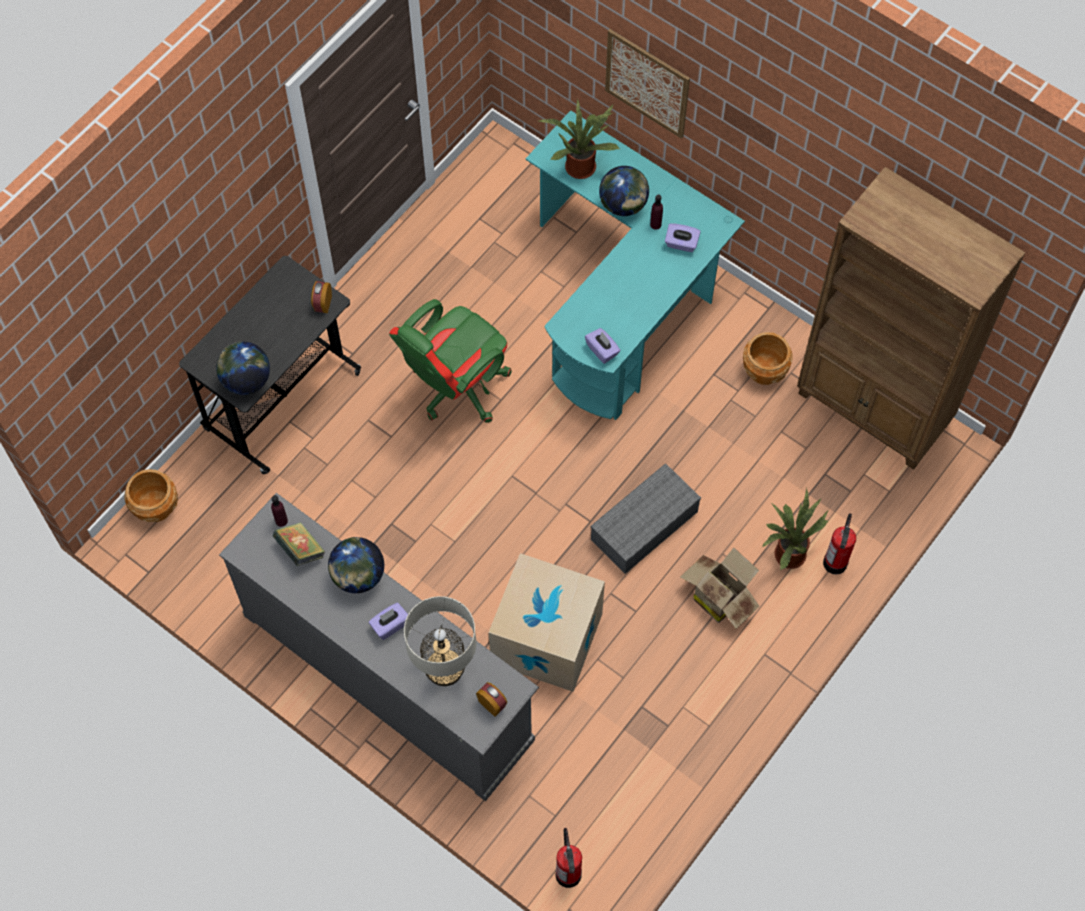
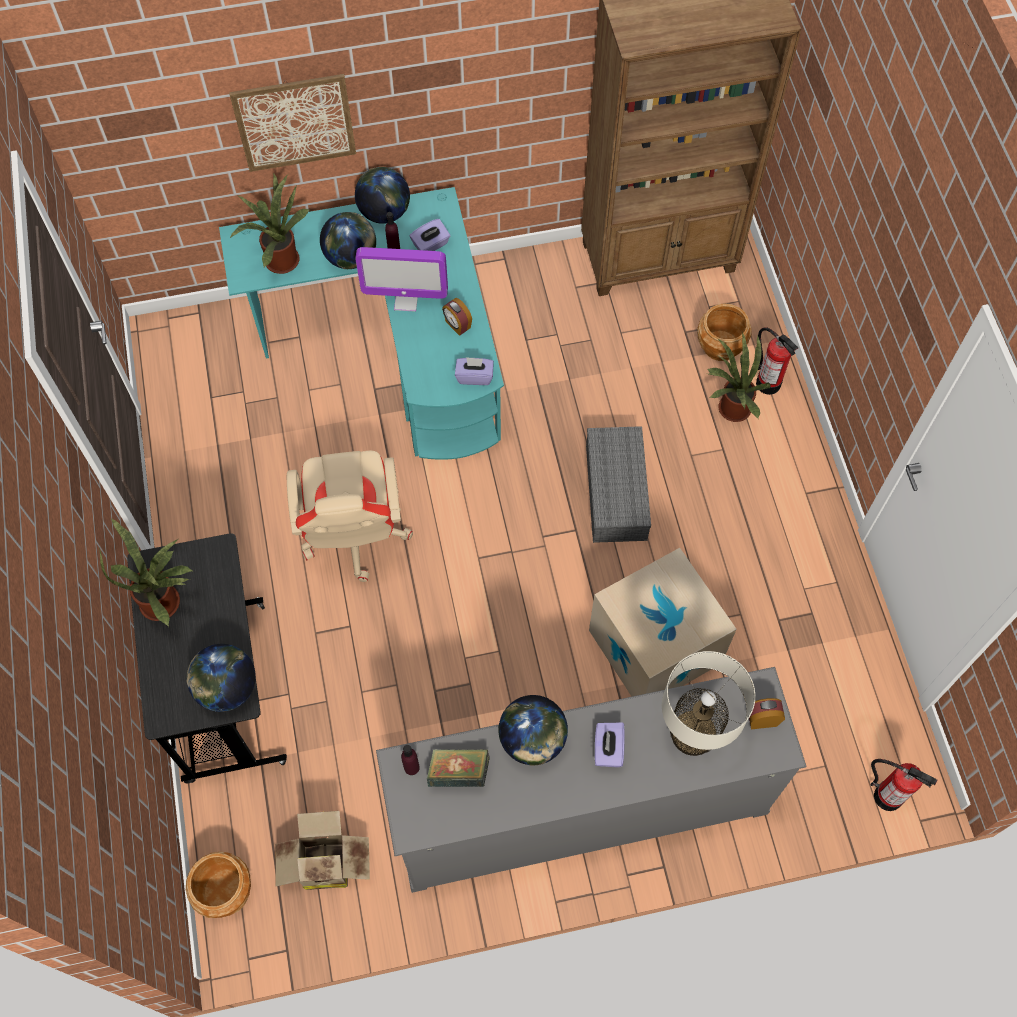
camera: 50 degrees left, 0 degrees up
alarm clock [311,281,332,313] -> alarm clock moved to [442,298,472,336]
green office chair [389,299,512,423] -> beige office chair [287,451,413,582]
cardboard box [680,548,760,629] -> cardboard box moved to [275,811,370,890]
brown planter [743,332,792,385] -> brown planter moved to [697,303,752,361]
none -> potted plant [99,518,194,627]
none -> globe [355,167,410,224]
none -> monitor [355,247,448,312]

